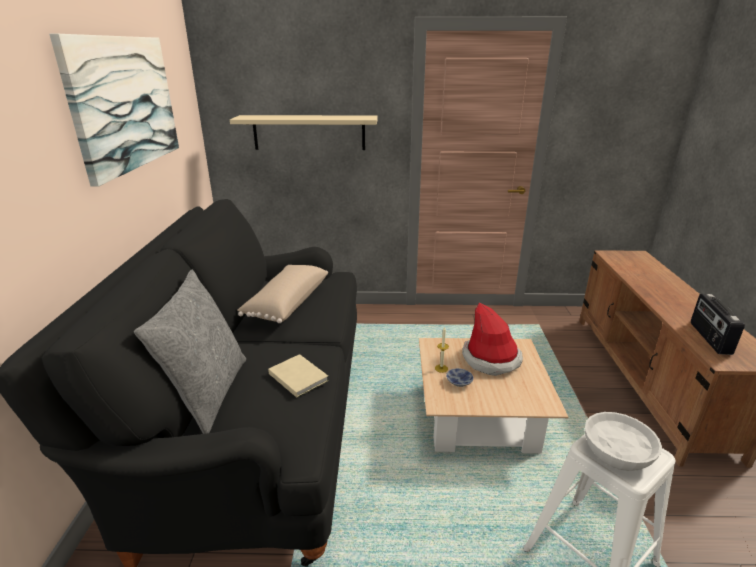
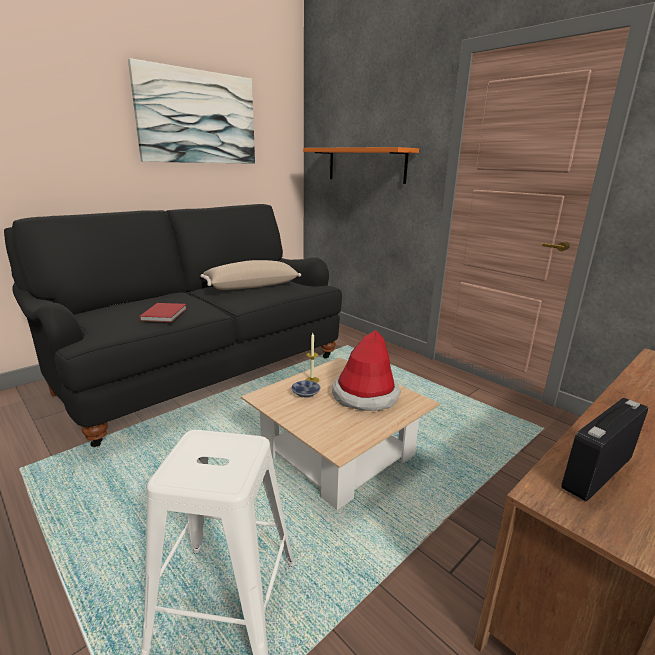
camera: 45 degrees right, 5 degrees down
grey pillow [134,270,246,434] -> none
beige shelf [230,115,378,150] -> orange shelf [303,147,419,184]
beige book [268,354,329,397] -> red book [139,303,187,322]
white bowl [585,412,662,471] -> none

